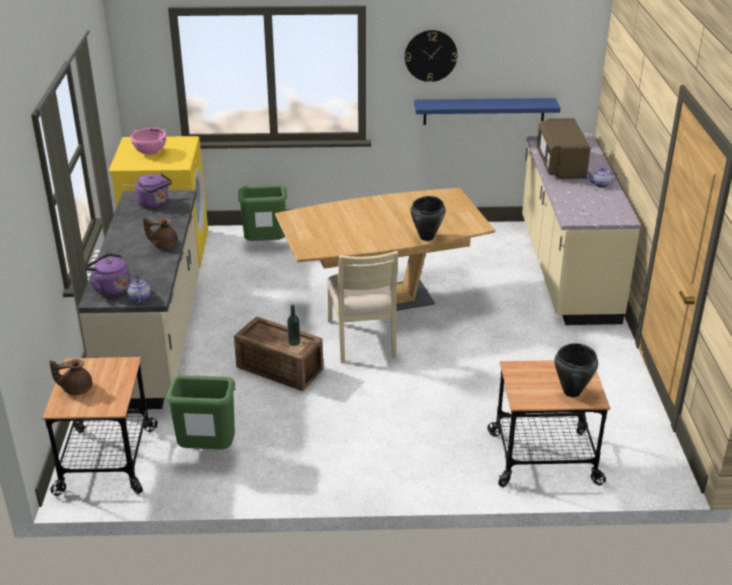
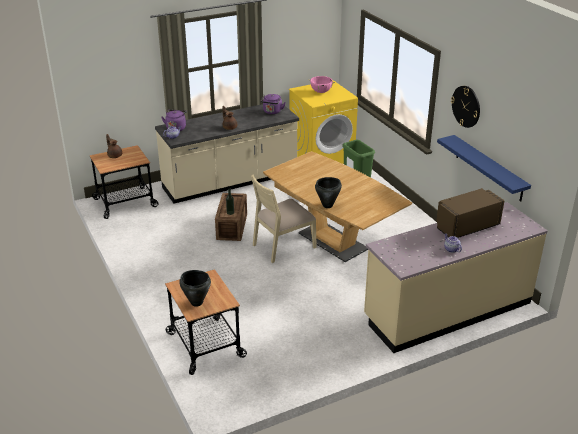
camera: 65 degrees right, 0 degrees up
green trash can [166,375,236,449] -> none

